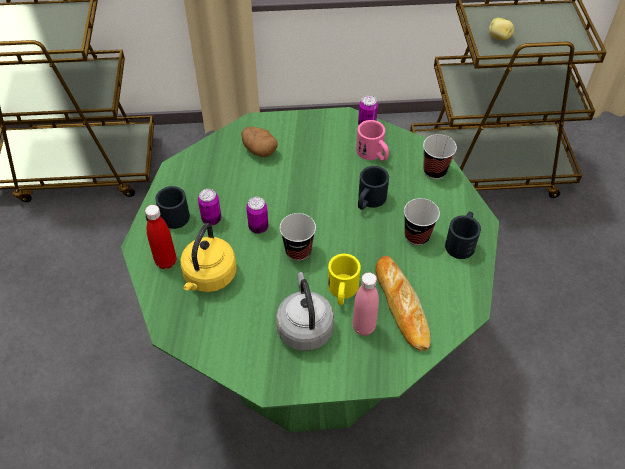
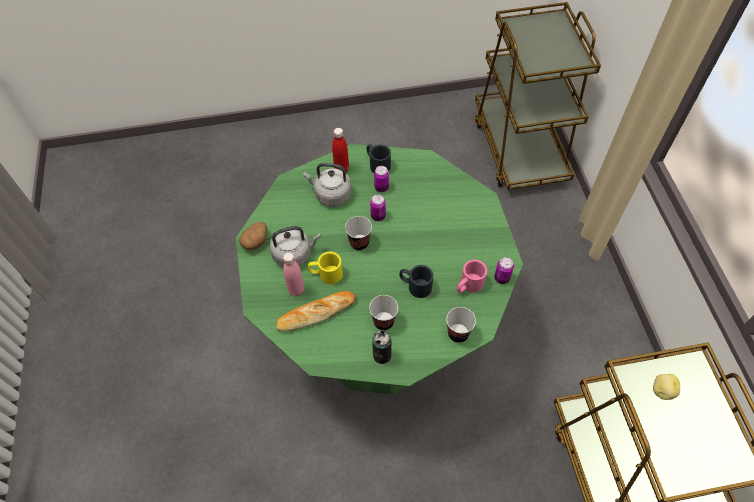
camera: 85 degrees right, 5 degrees up
yellow kettle [180,223,237,292] -> grey kettle [303,163,352,206]
potato [241,127,278,157] -> potato moved to [239,221,267,250]
black mug [445,212,481,259] -> can [372,331,392,364]

